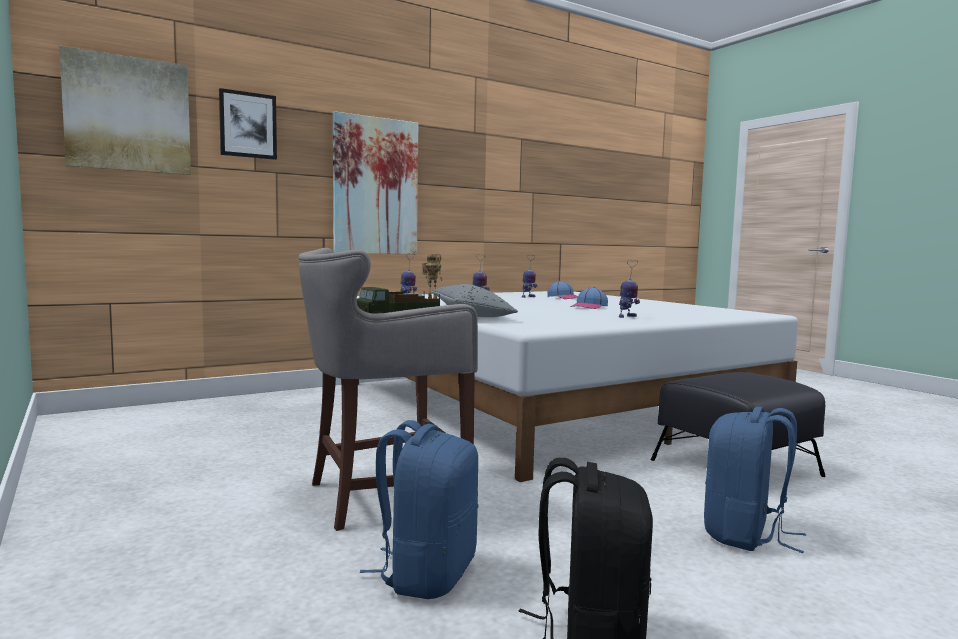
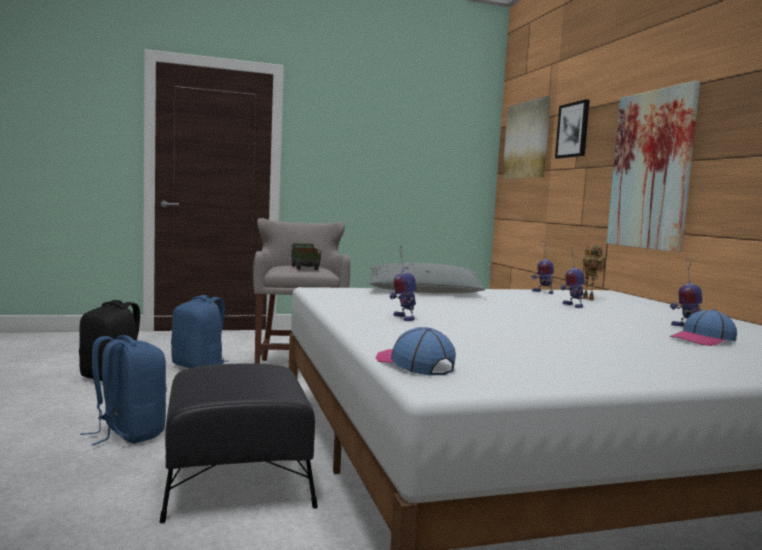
camera: 105 degrees right, 0 degrees up
cap [570,287,608,309] -> cap moved to [375,327,456,375]

